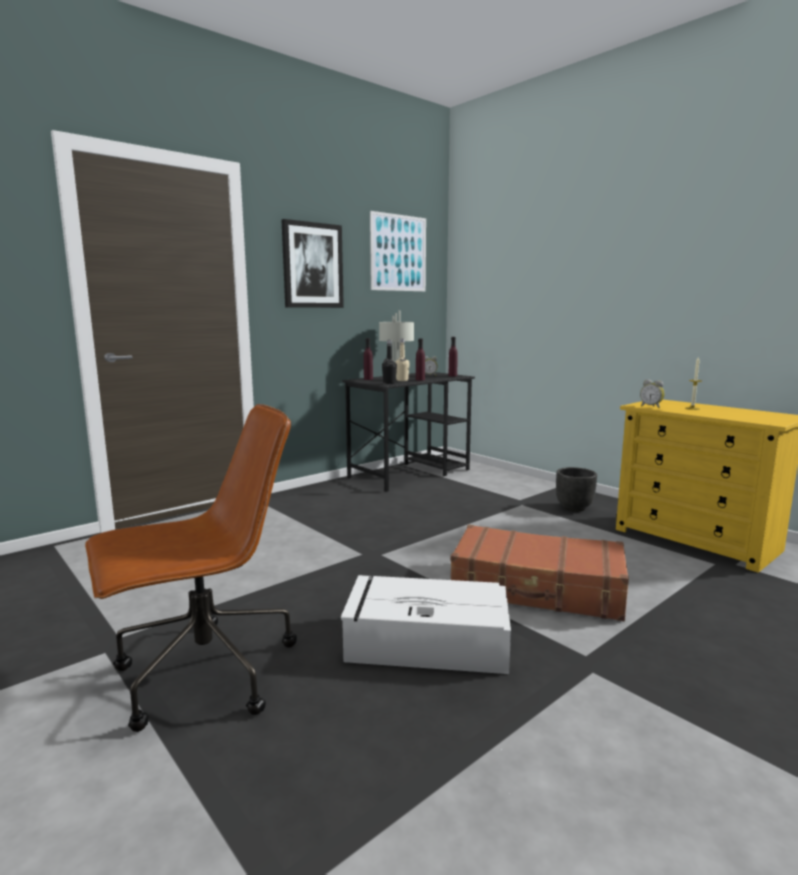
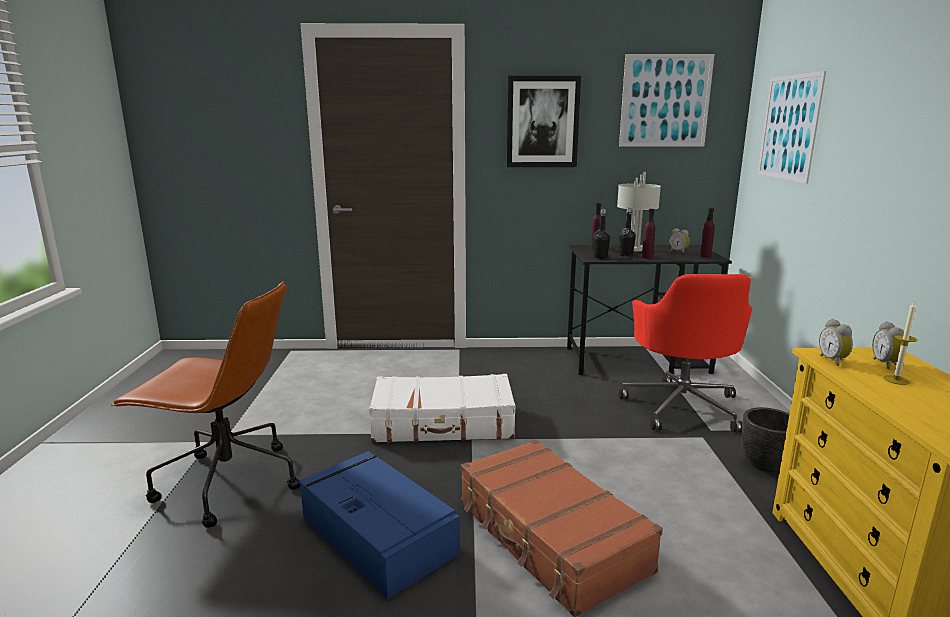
camera: 40 degrees right, 5 degrees up
white storage box [341,575,511,674] -> blue storage box [299,451,460,599]
beige bottle [396,339,410,381] -> black bottle [619,207,636,257]
none -> white suitcase [369,374,516,443]
none -> red office chair [619,274,752,432]
none -> picture [758,71,826,184]
none -> alarm clock [872,321,904,369]

